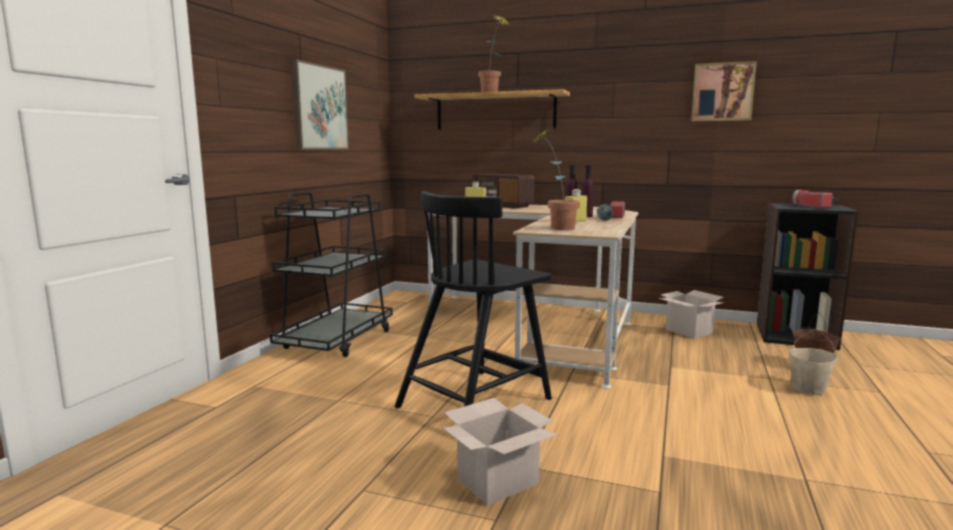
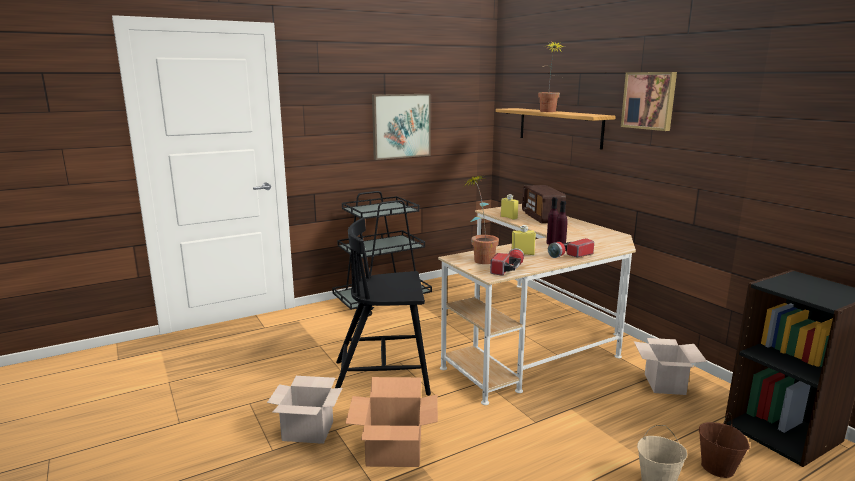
camera: 40 degrees right, 5 degrees up
picture [691,61,757,121] -> picture moved to [621,72,677,131]
flashlight [792,190,839,208] -> flashlight moved to [490,248,524,276]
none -> cardboard box [345,377,438,467]

